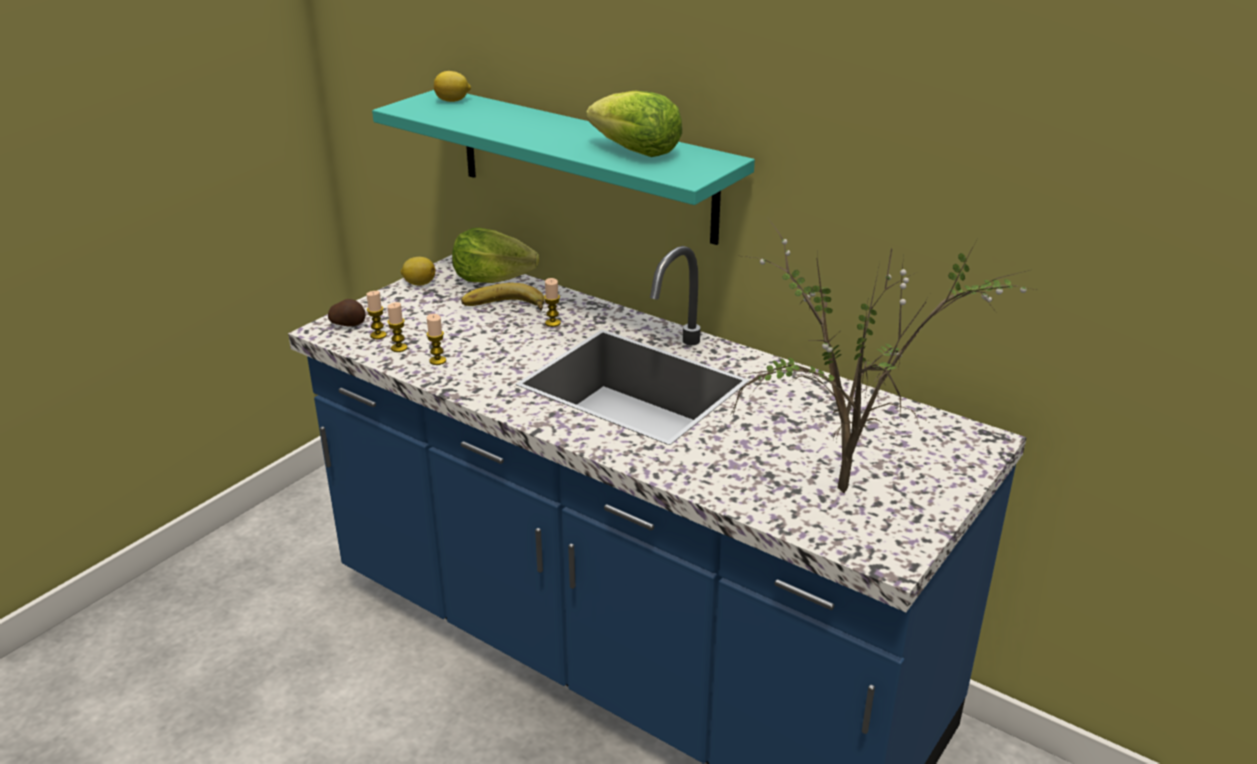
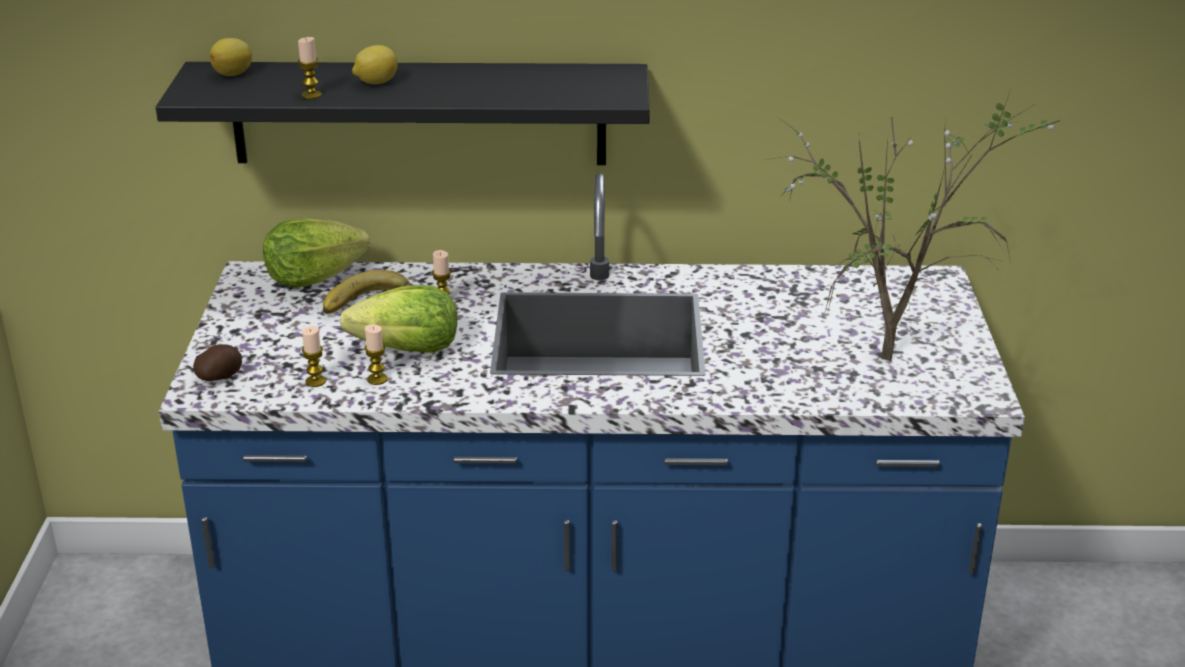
camera: 35 degrees left, 0 degrees up
candle [366,291,387,339] -> candle moved to [298,37,322,99]
turquoise shelf [372,90,755,245] -> black shelf [156,62,650,165]
lemon [401,257,435,286] -> lemon moved to [352,45,398,84]
lettuce [586,90,682,157] -> lettuce moved to [340,285,457,353]

